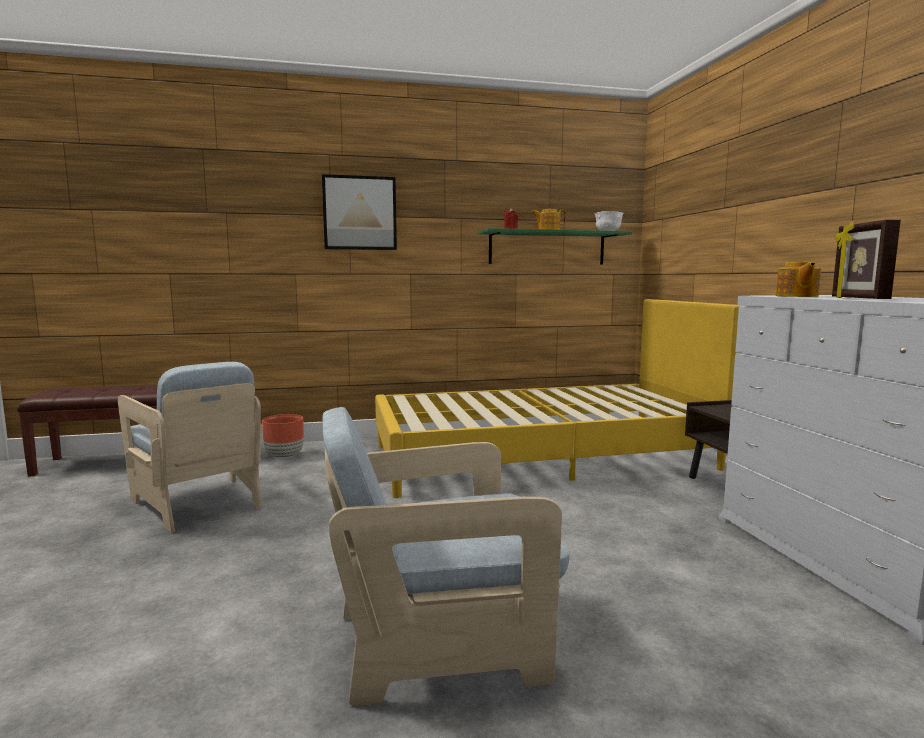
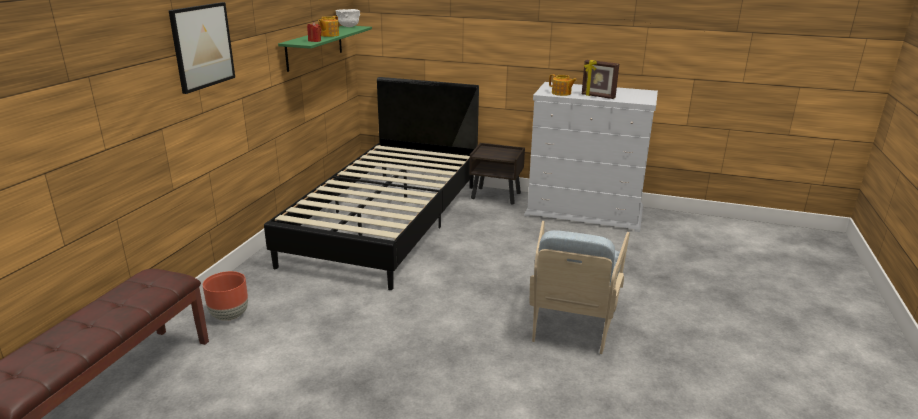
camera: 60 degrees left, 15 degrees up
beige armchair [118,362,262,533] -> none
yellow bed [375,299,742,498] -> black bed [264,77,479,290]

